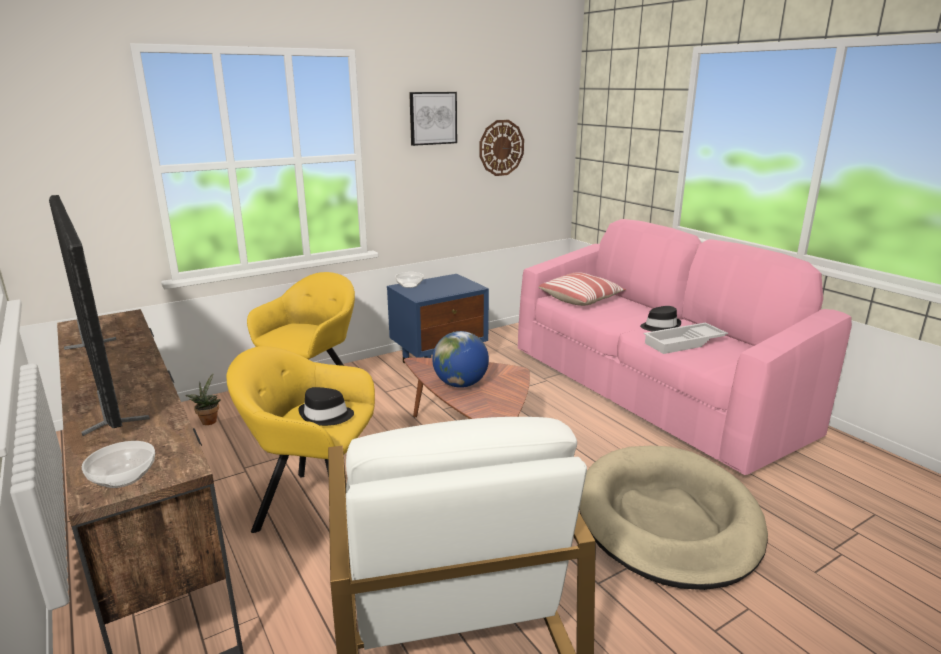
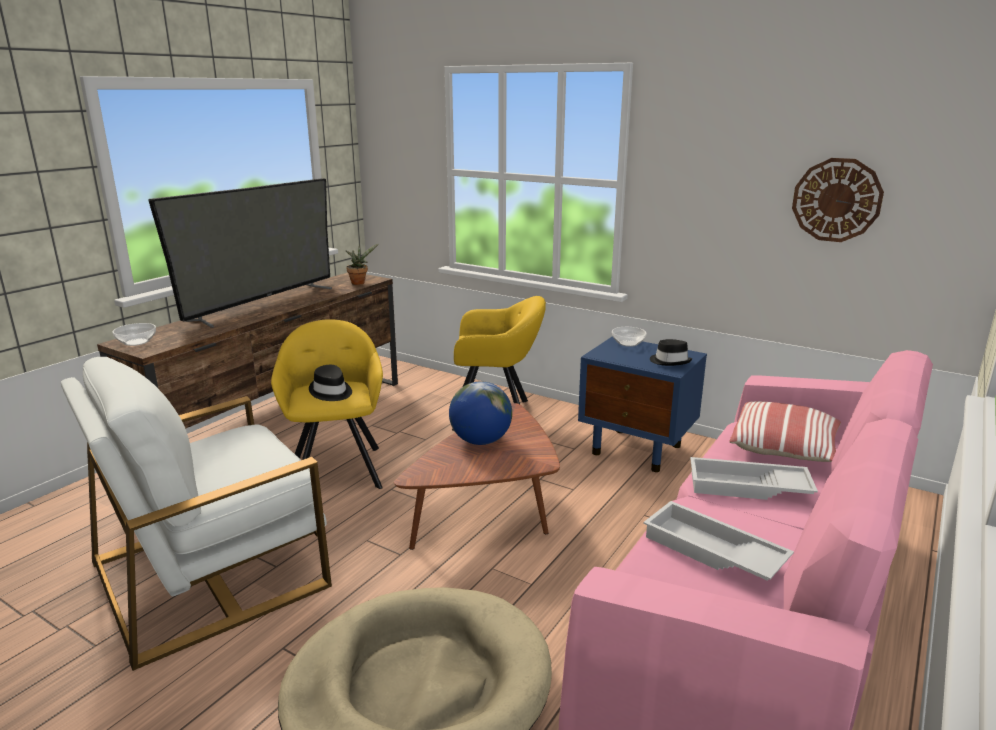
camera: 65 degrees right, 0 degrees up
potted plant [185,373,221,425] -> potted plant moved to [345,244,379,285]
picture [409,92,457,146] -> none
black hat [640,306,681,331] -> black hat moved to [650,339,693,366]
none -> white tray [690,457,818,500]

